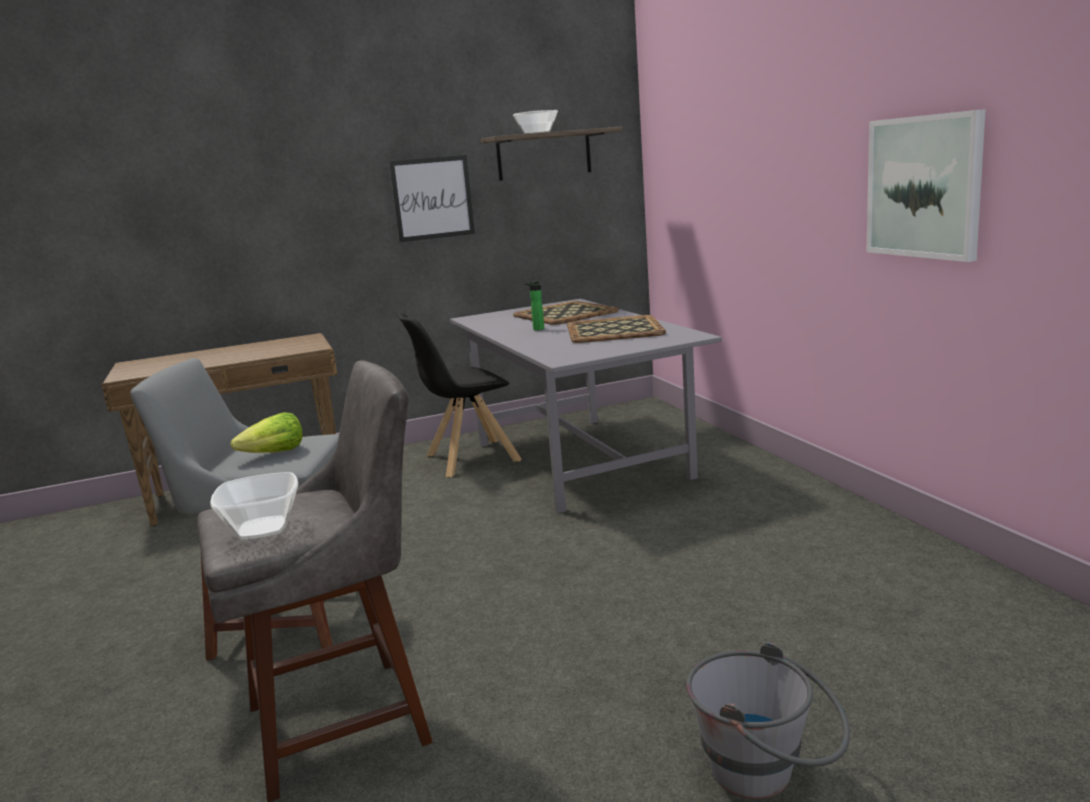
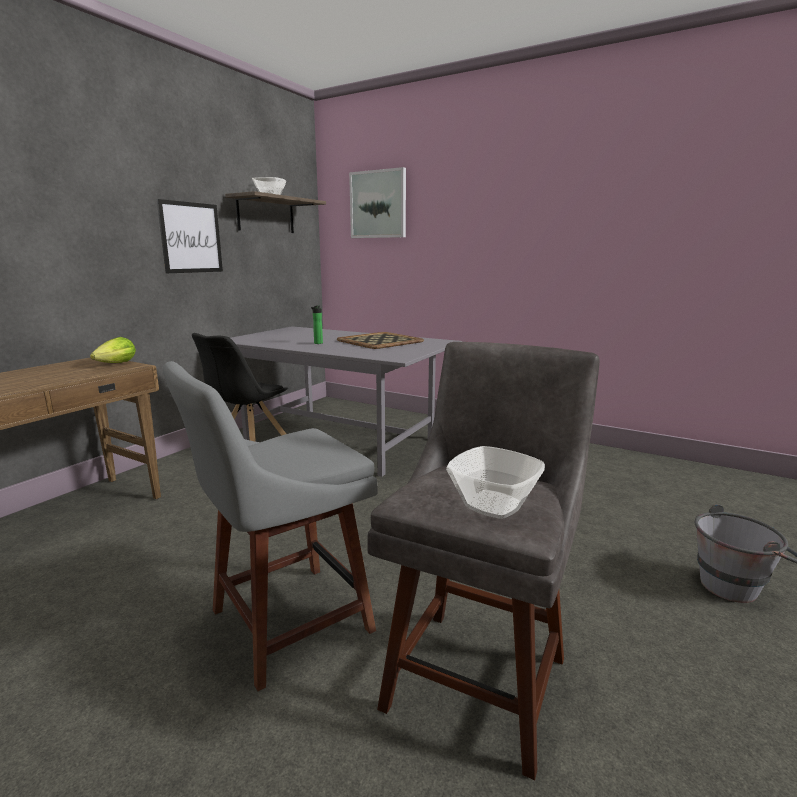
camera: 40 degrees left, 0 degrees up
lettuce [231,412,302,453] -> lettuce moved to [90,337,136,363]
tray [513,301,619,325] -> none
picture [866,109,986,262] -> picture moved to [349,167,406,238]

